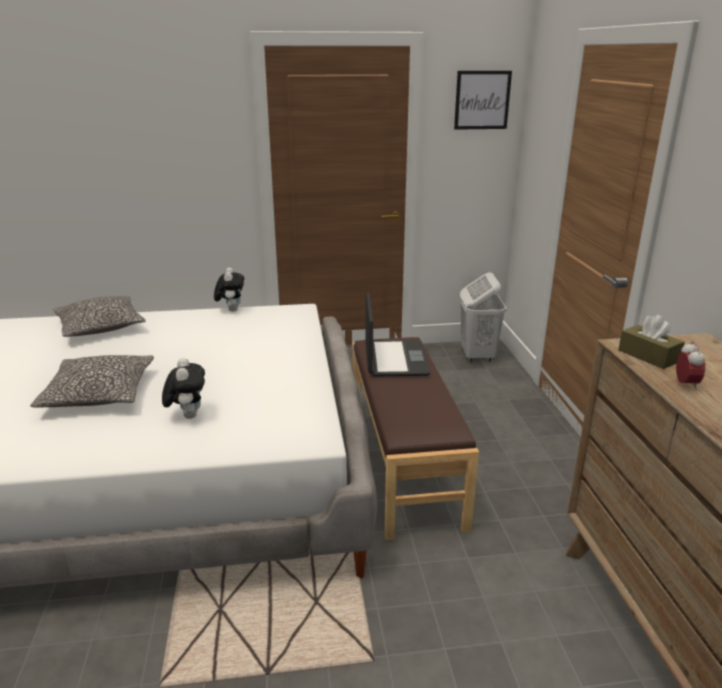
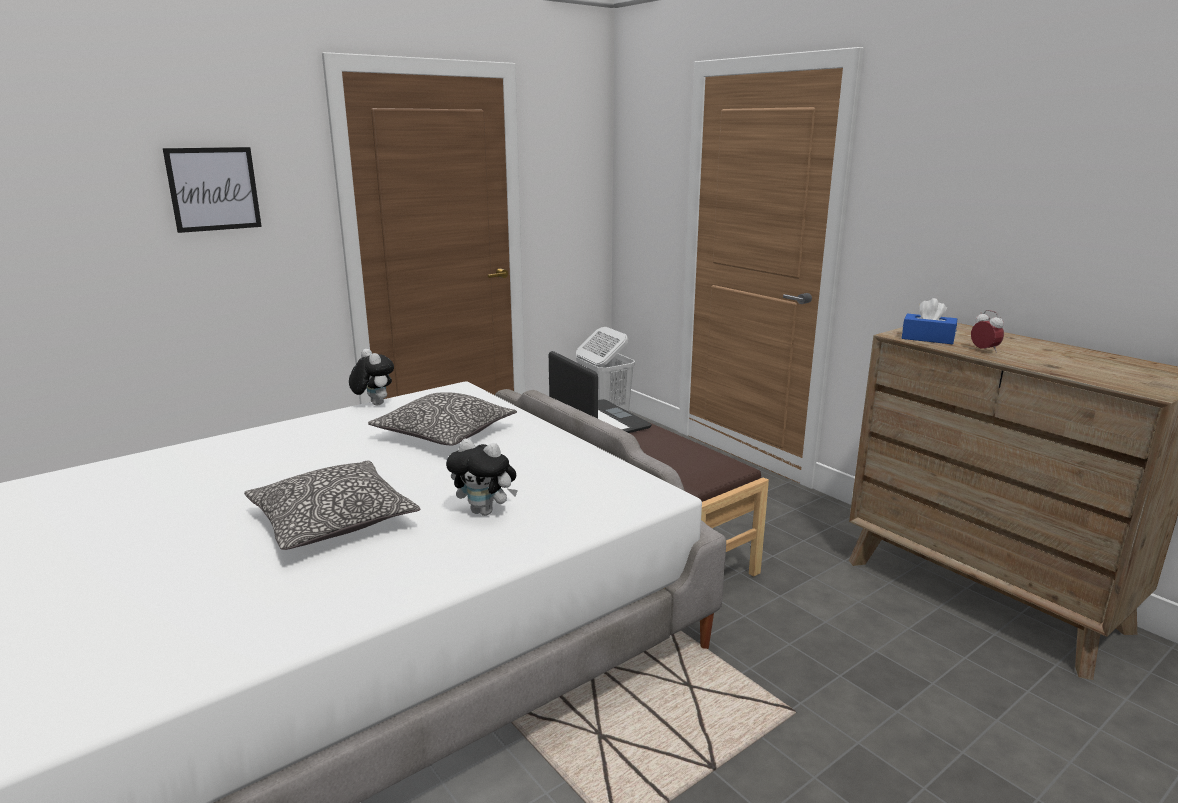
camera: 30 degrees left, 5 degrees down
pillow [53,296,146,337] -> pillow moved to [368,392,517,446]
plush toy [162,358,205,419] -> plush toy turned 150 degrees clockwise [446,439,518,516]
picture [454,71,512,130] -> picture moved to [163,147,262,233]
brown tissue box [618,315,685,369] -> blue tissue box [902,298,957,344]

